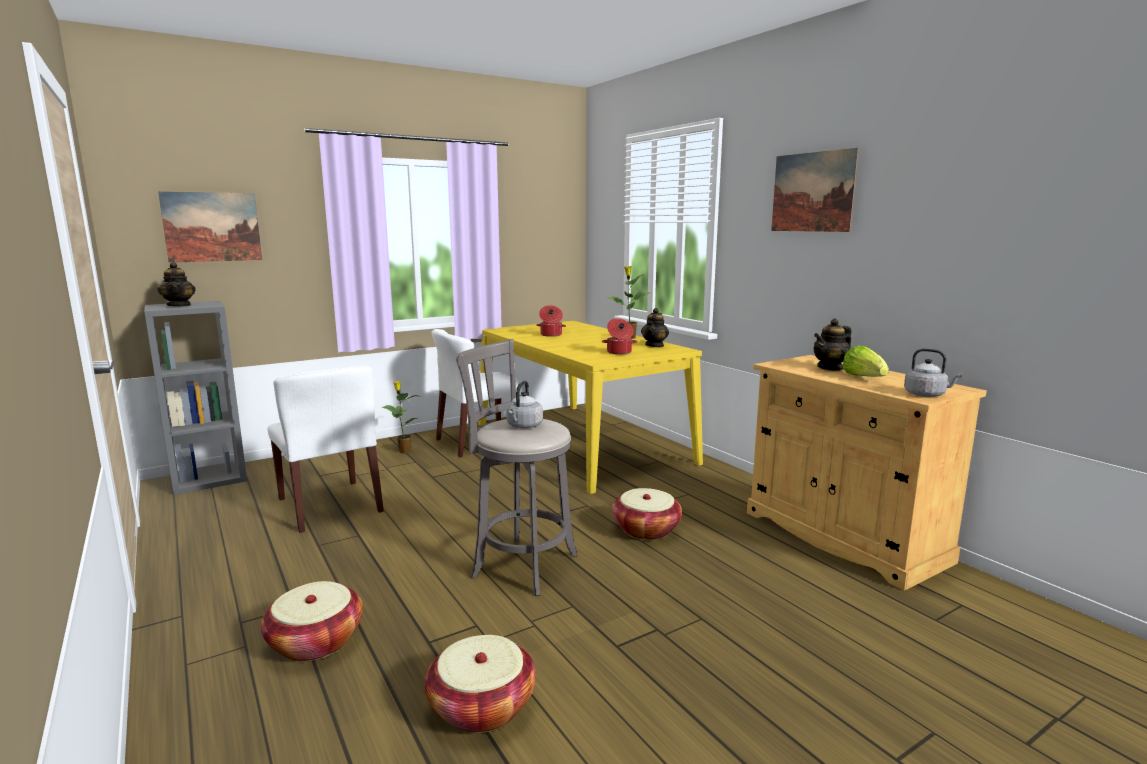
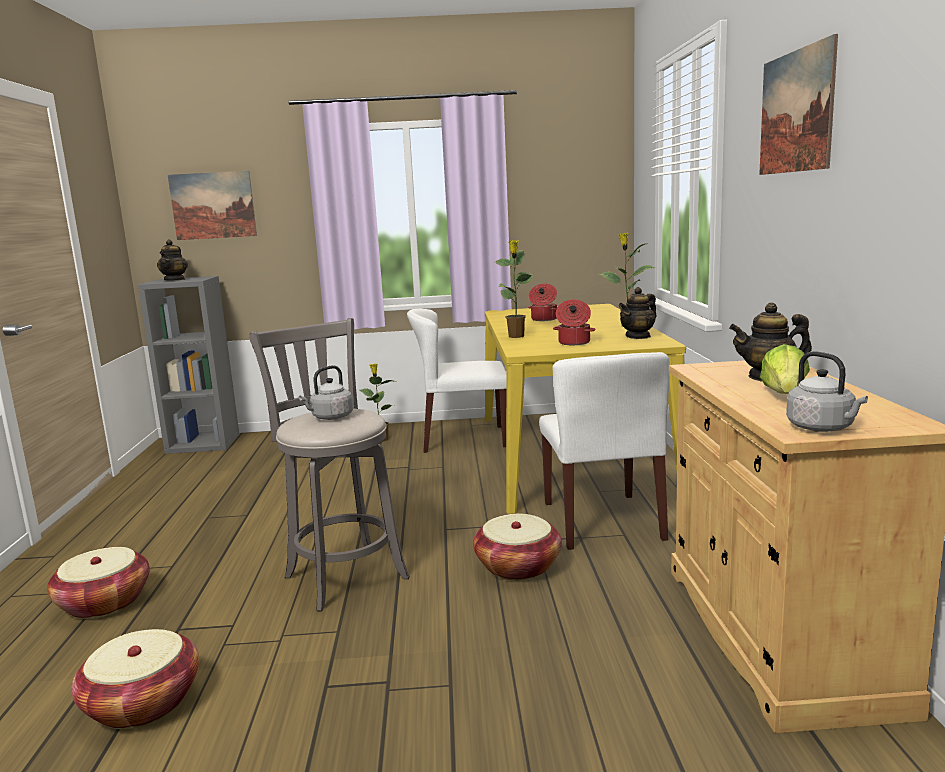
camera: 30 degrees right, 0 degrees up
white chair [268,366,384,533] -> white chair moved to [539,352,669,550]
none -> potted plant [495,240,533,338]

